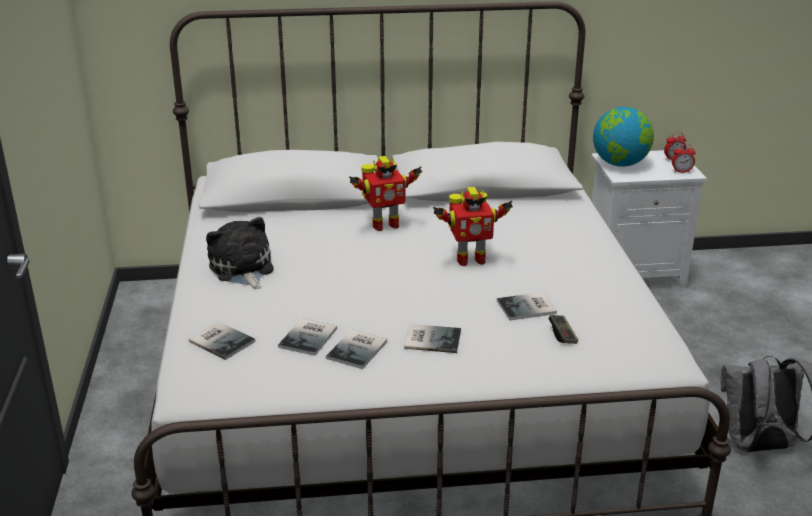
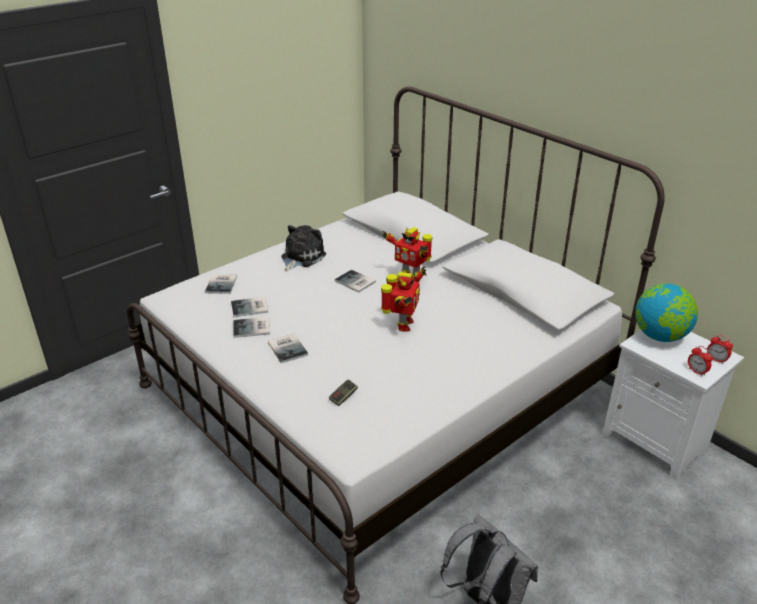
camera: 55 degrees right, 5 degrees up
toy robot [433,187,513,266] -> toy robot turned 120 degrees counterclockwise [381,266,427,332]
book [497,292,557,321] -> book moved to [335,270,376,293]

